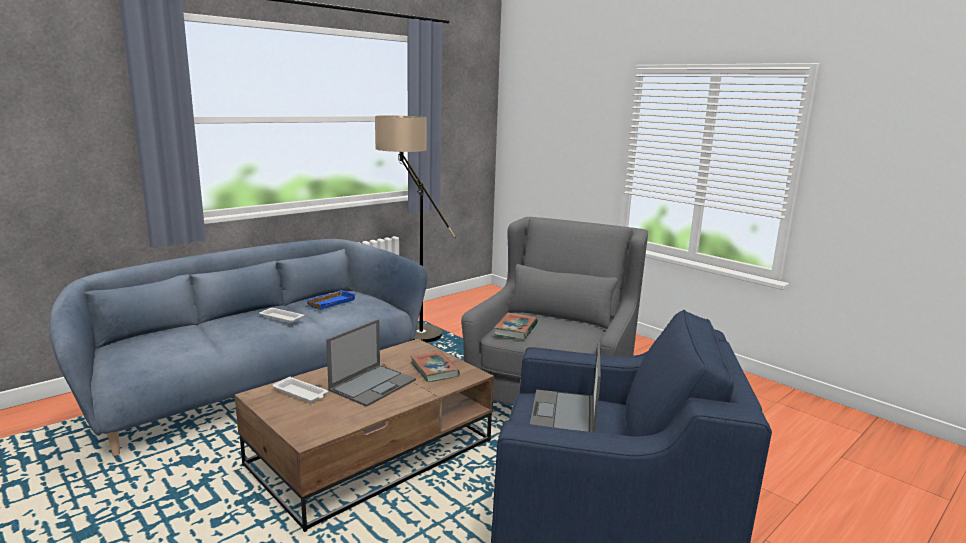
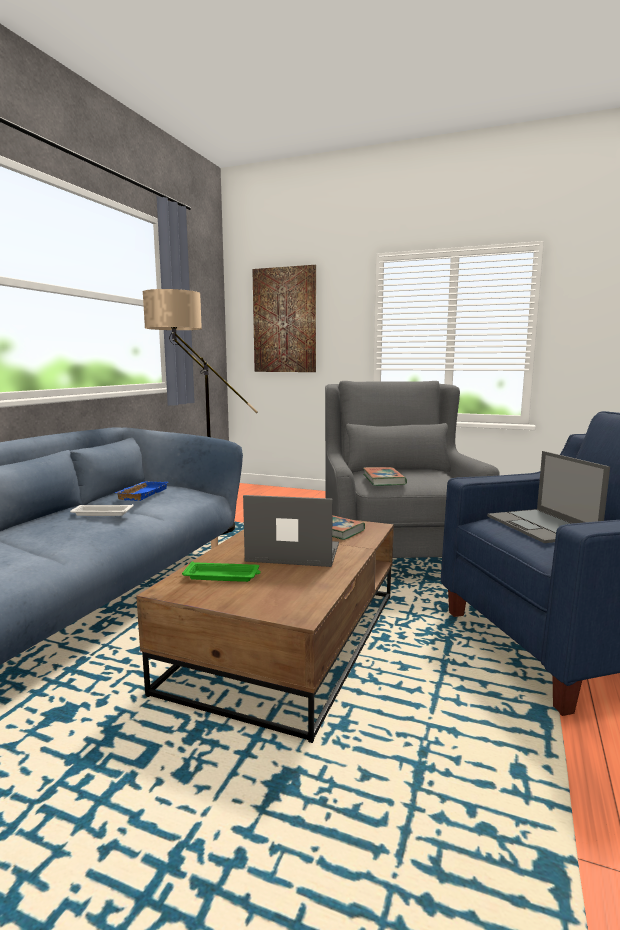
camera: 25 degrees left, 5 degrees down
white tray [273,376,328,402] -> green tray [182,562,261,582]
laptop [326,319,416,407] -> laptop turned 90 degrees counterclockwise [243,495,339,567]
none -> picture [252,265,316,372]

